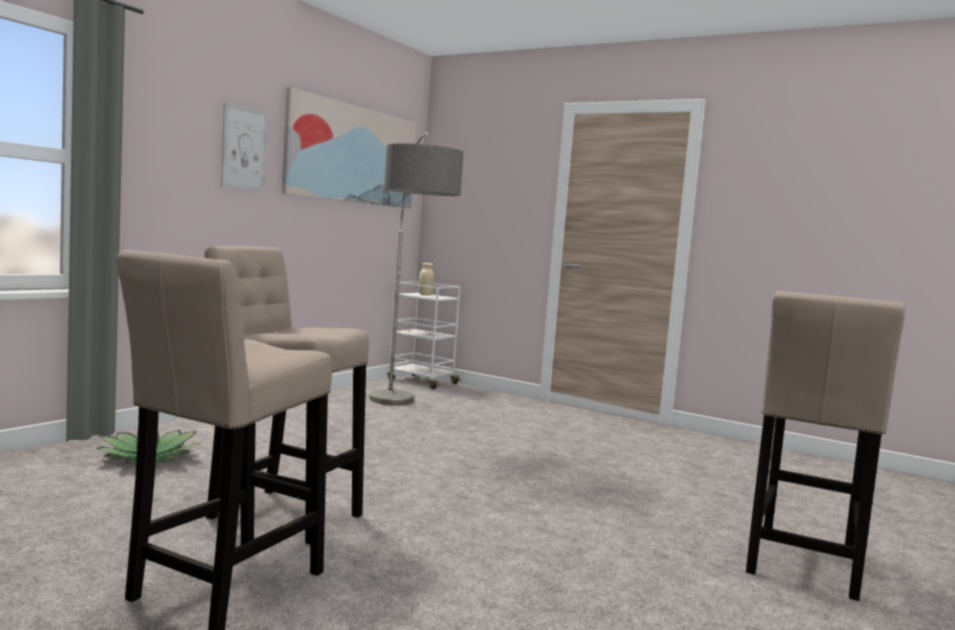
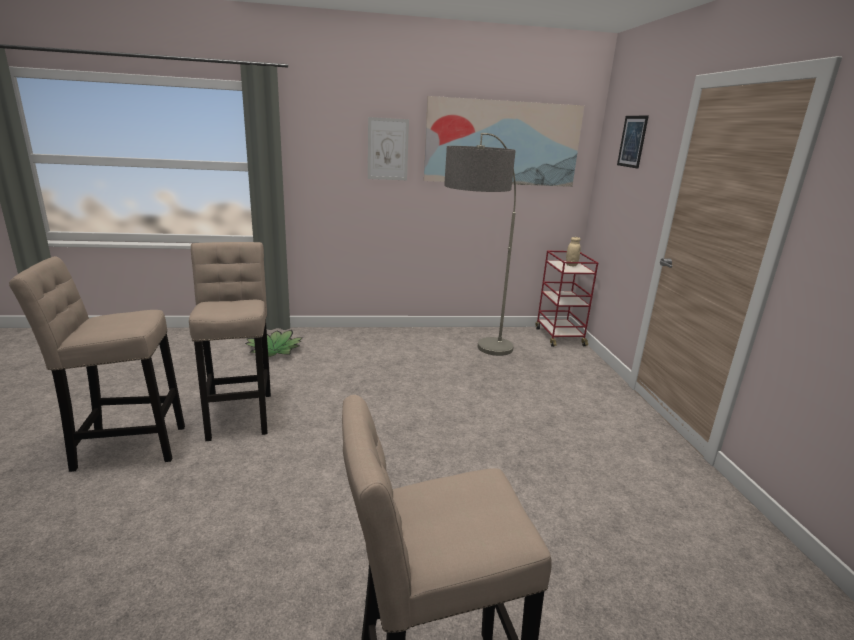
camera: 50 degrees right, 15 degrees up
white cart [387,281,461,389] -> red cart [535,251,598,347]
none -> picture [617,115,649,169]

